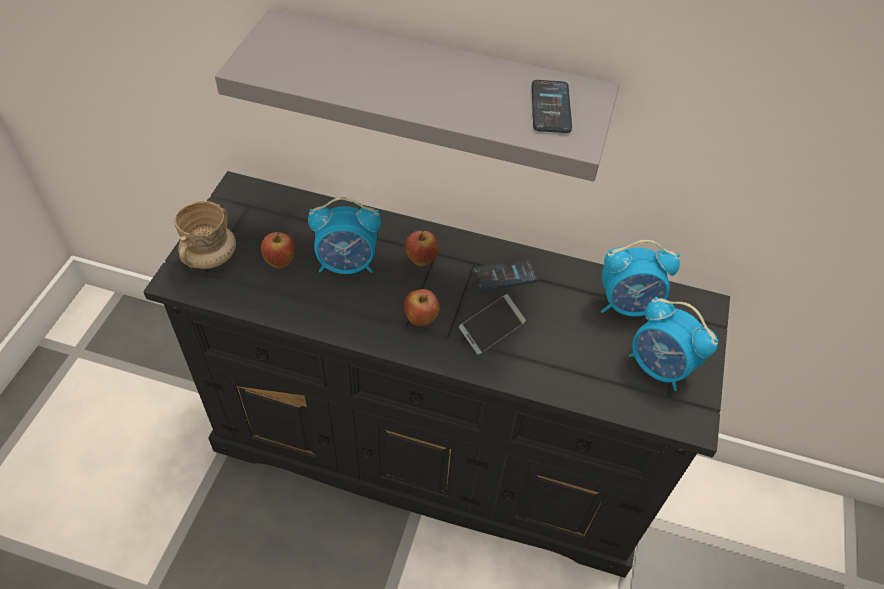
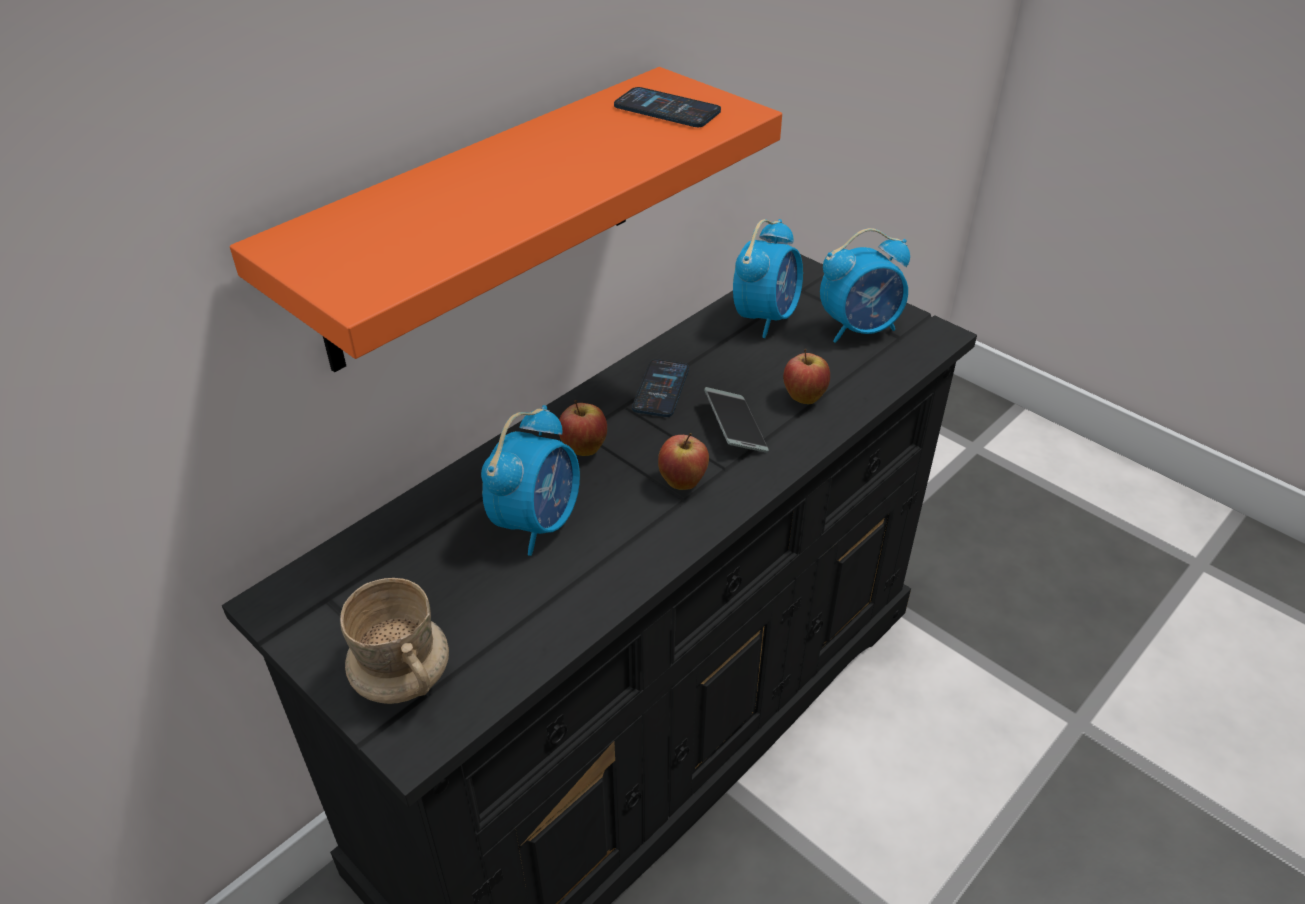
camera: 60 degrees left, 10 degrees down
grey shelf [215,9,619,182] -> orange shelf [230,67,782,373]
apple [261,231,295,268] -> apple moved to [783,349,830,404]

